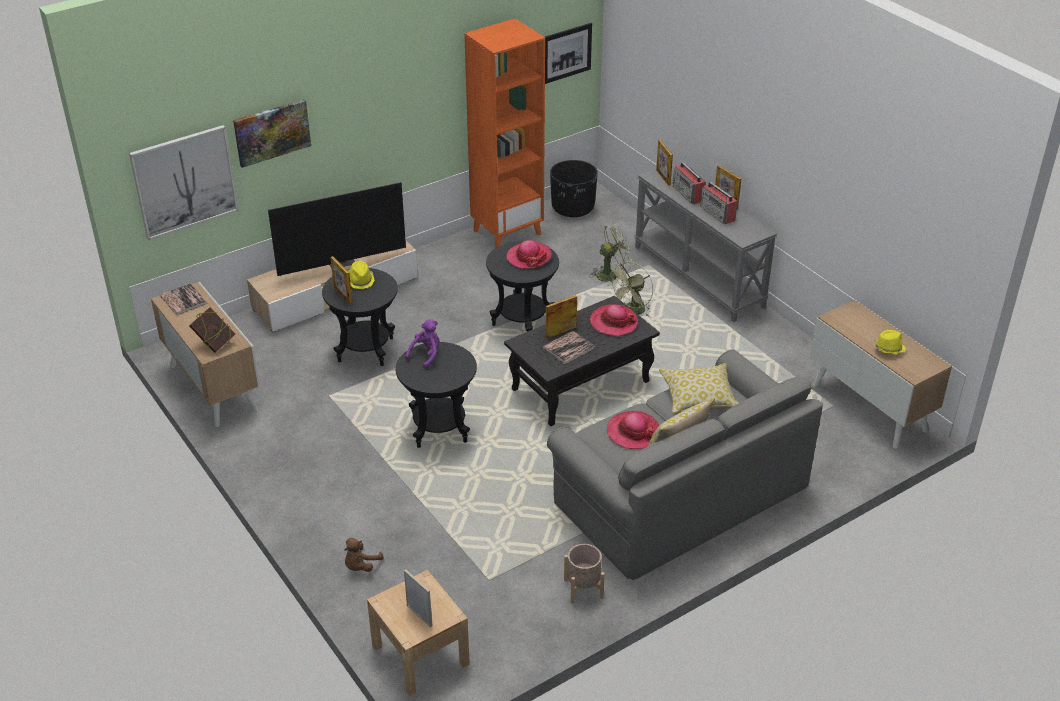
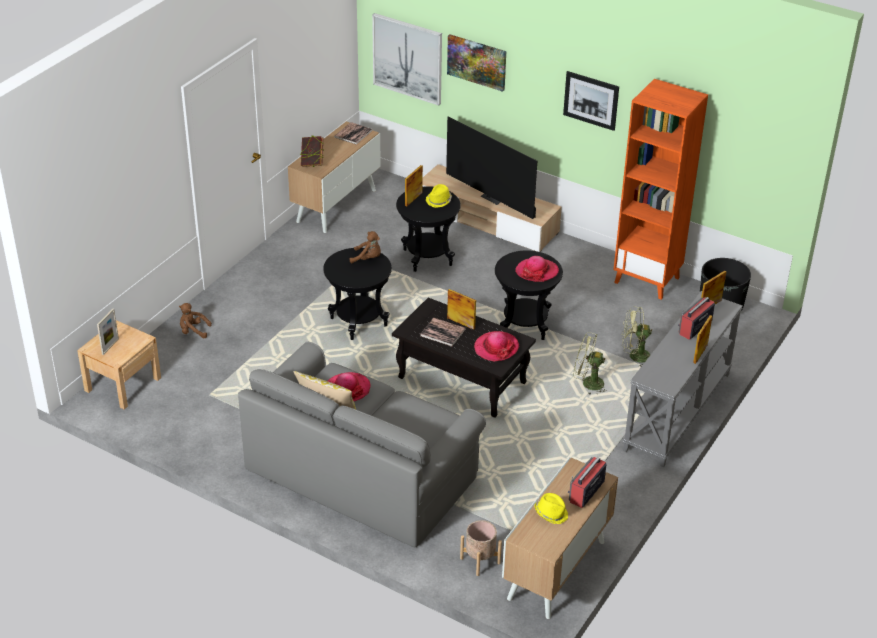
camera: 65 degrees right, 0 degrees up
purple plush toy [405,319,440,369] -> brown plush toy [350,231,381,263]
picture [545,23,592,84] -> picture moved to [563,71,619,131]
beige planter [564,544,605,604] -> beige planter moved to [460,520,502,576]
green fan [589,223,632,282] -> green fan turned 135 degrees clockwise [622,306,652,367]
pillow [659,363,739,414] -> none
radio [700,182,737,224] -> radio moved to [568,457,607,508]

